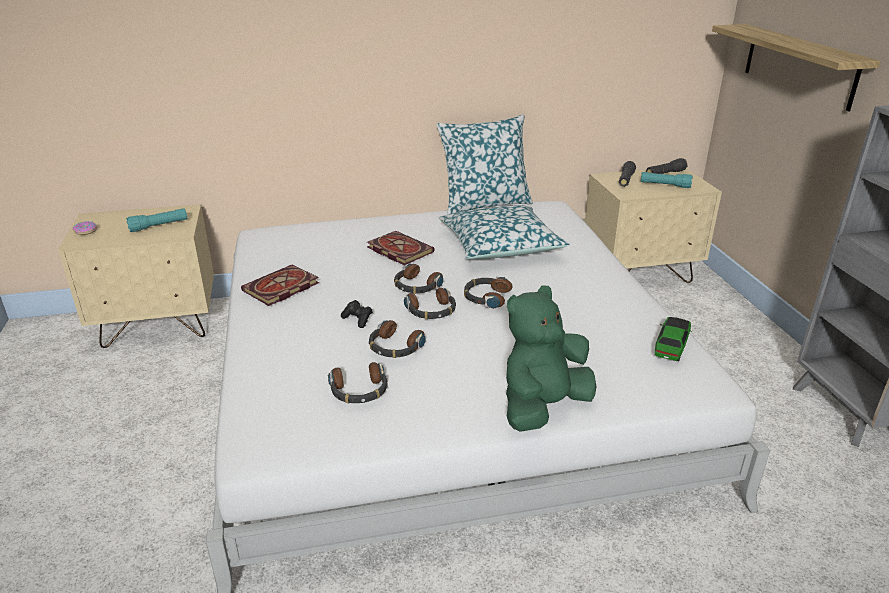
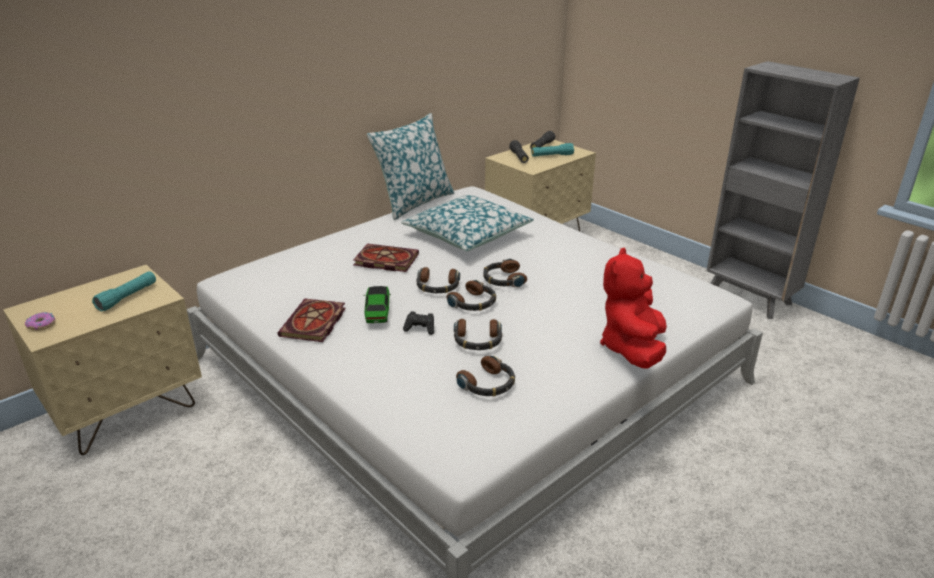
camera: 30 degrees left, 0 degrees up
green plush toy [506,285,596,432] -> red plush toy [600,248,667,368]
toy car [655,317,692,361] -> toy car moved to [363,286,391,324]
shelf [712,24,881,111] -> none

